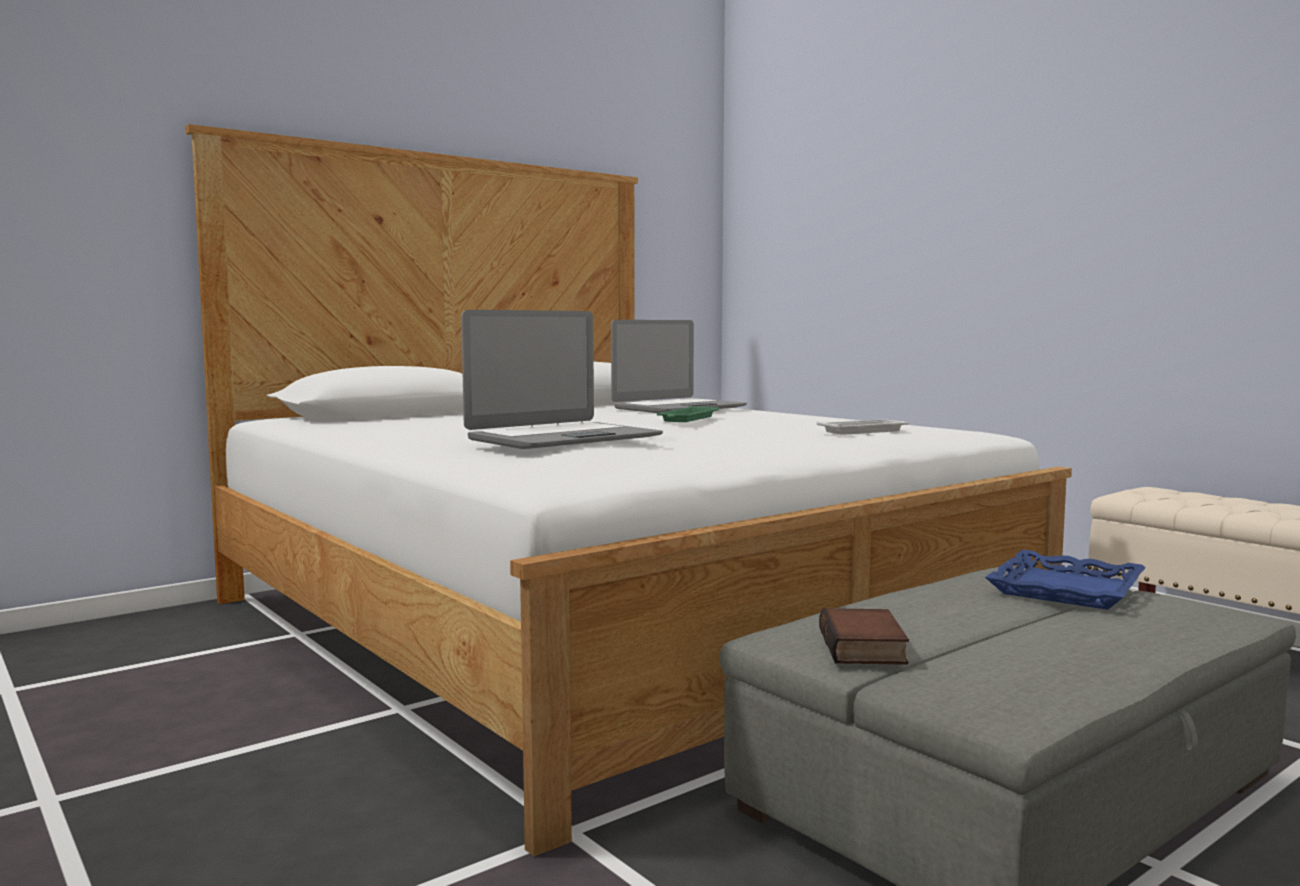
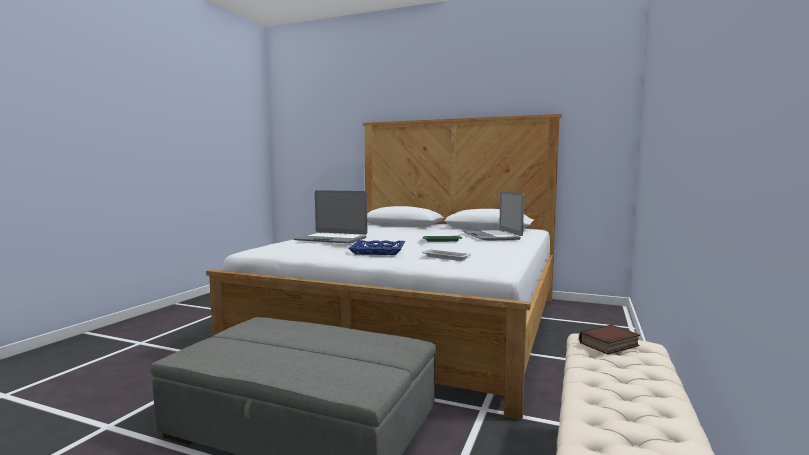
camera: 60 degrees right, 0 degrees up
laptop [611,320,747,413] -> laptop turned 60 degrees clockwise [463,191,524,241]
book [819,608,909,665] -> book moved to [579,325,640,355]
blue tray [985,550,1146,610] -> blue tray moved to [348,240,405,255]

